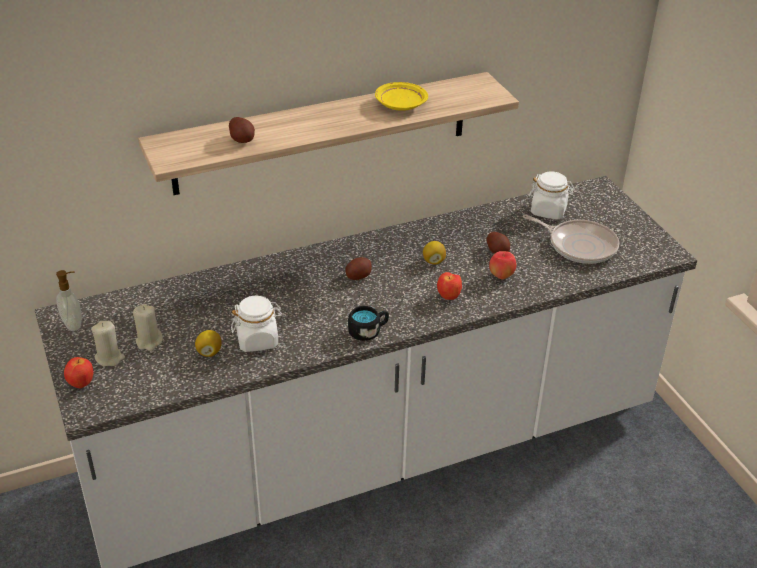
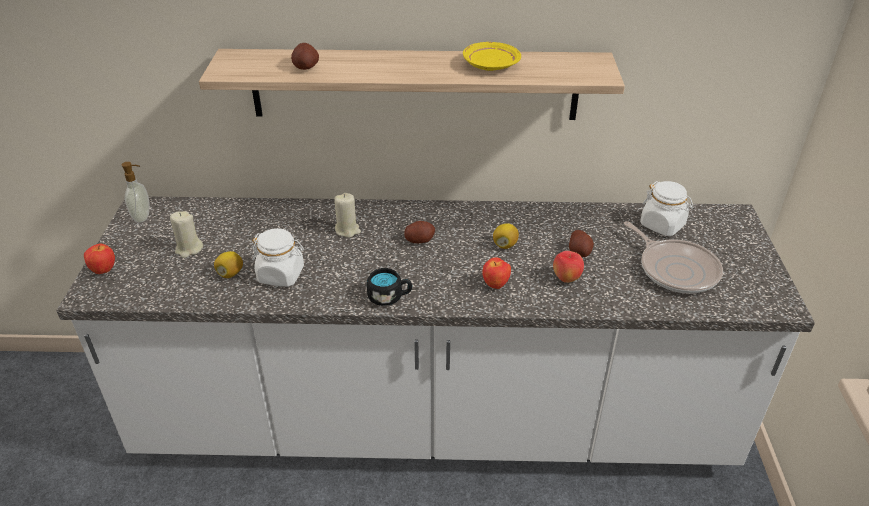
camera: 25 degrees right, 0 degrees up
beige candle [91,321,125,366] -> beige candle moved to [334,193,361,238]

